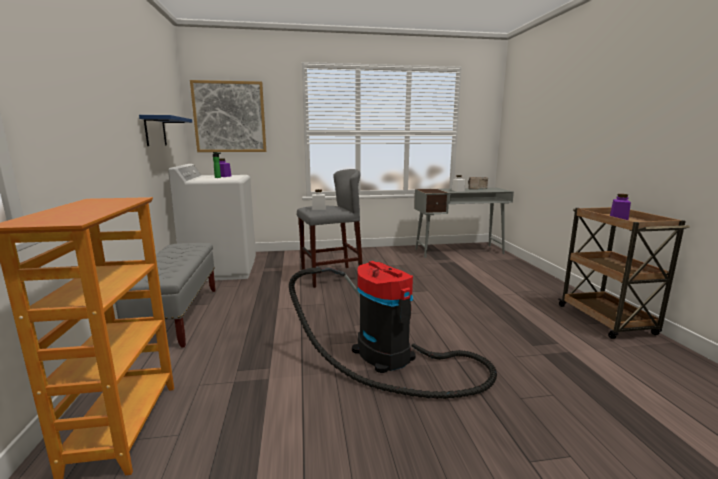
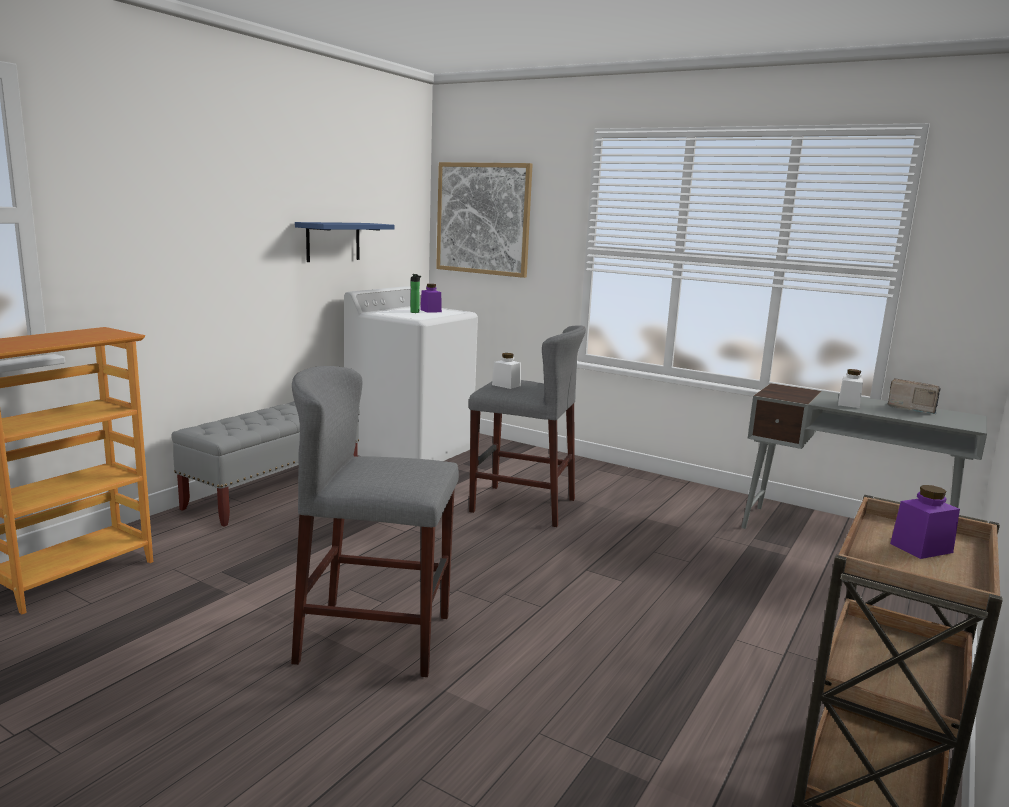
camera: 40 degrees right, 0 degrees up
vacuum cleaner [289,261,497,399] -> grey stool [291,366,459,677]

